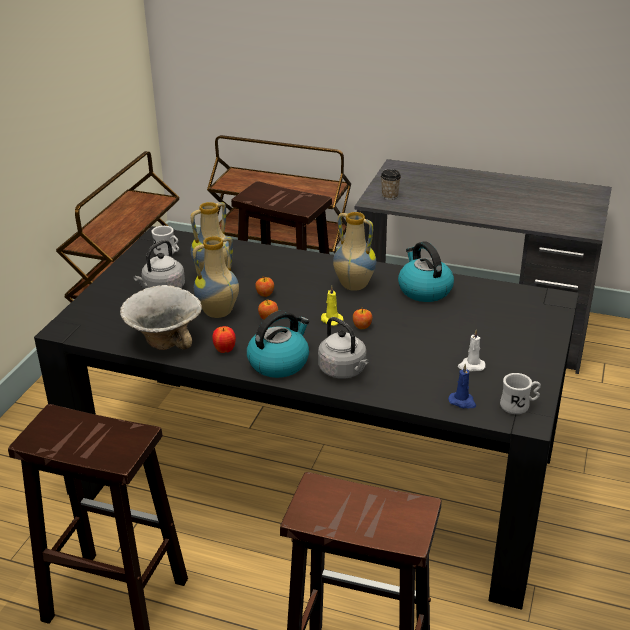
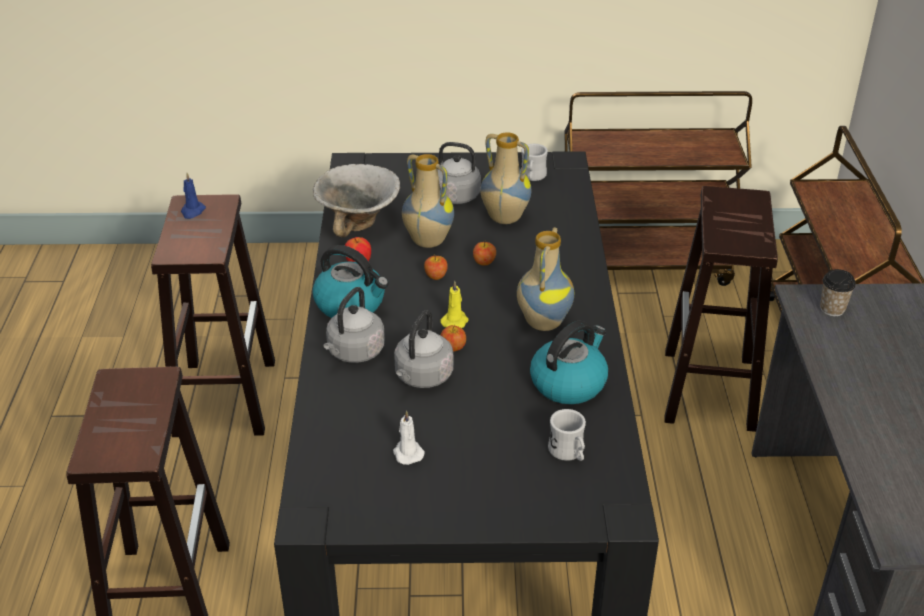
camera: 70 degrees right, 5 degrees up
blue candle [448,364,476,408] -> blue candle moved to [181,173,206,219]
white mug [500,373,541,414] -> white mug moved to [548,409,586,461]
none -> grey kettle [394,310,454,388]

